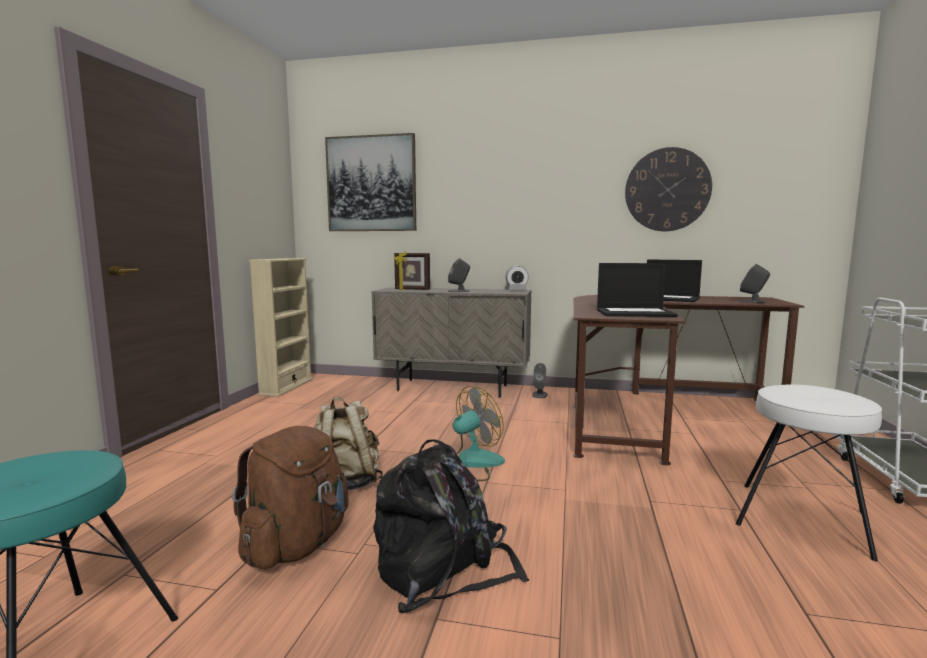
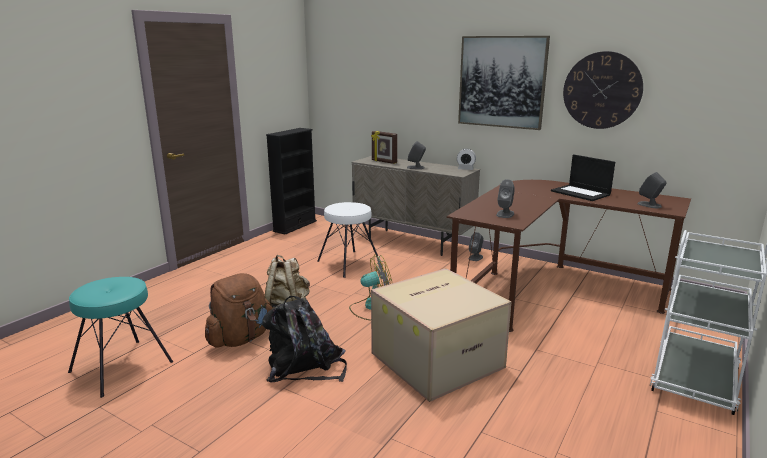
camera: 20 degrees right, 10 degrees up
beige bookcase [249,258,313,397] -> black bookcase [266,128,317,235]
picture [325,133,416,231] -> picture moved to [458,36,550,130]
laptop [597,263,678,317] -> grey speaker [496,179,515,218]
white stool [736,385,882,562] -> white stool moved to [317,202,378,278]
none -> cardboard box [371,268,511,402]

